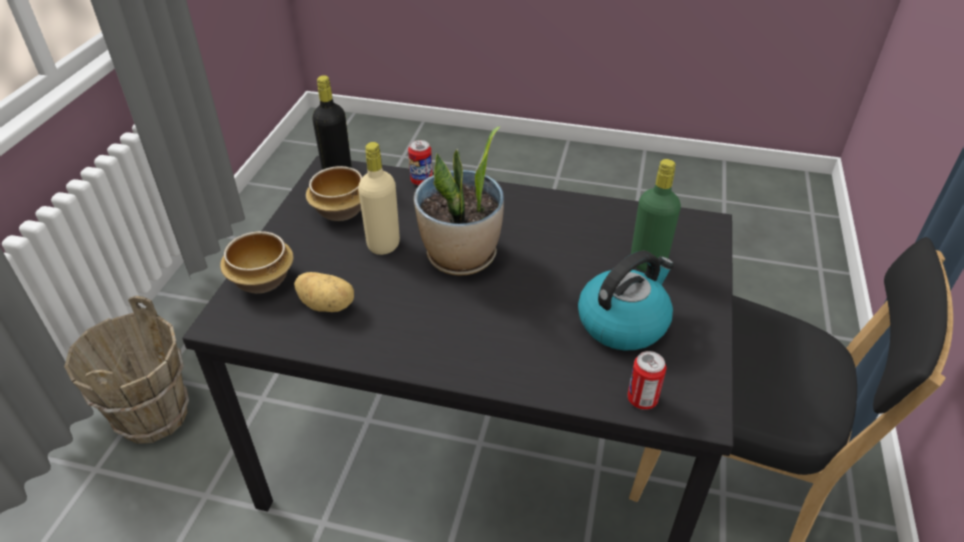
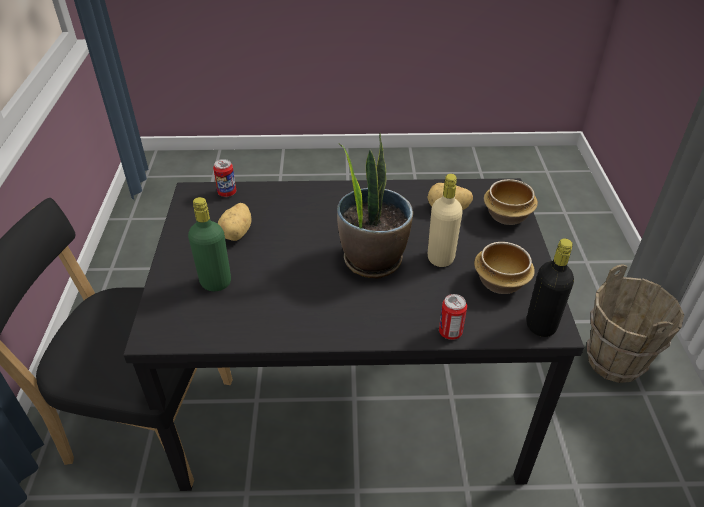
camera: 165 degrees right, 0 degrees up
kettle [578,250,674,350] -> potato [218,203,251,241]

